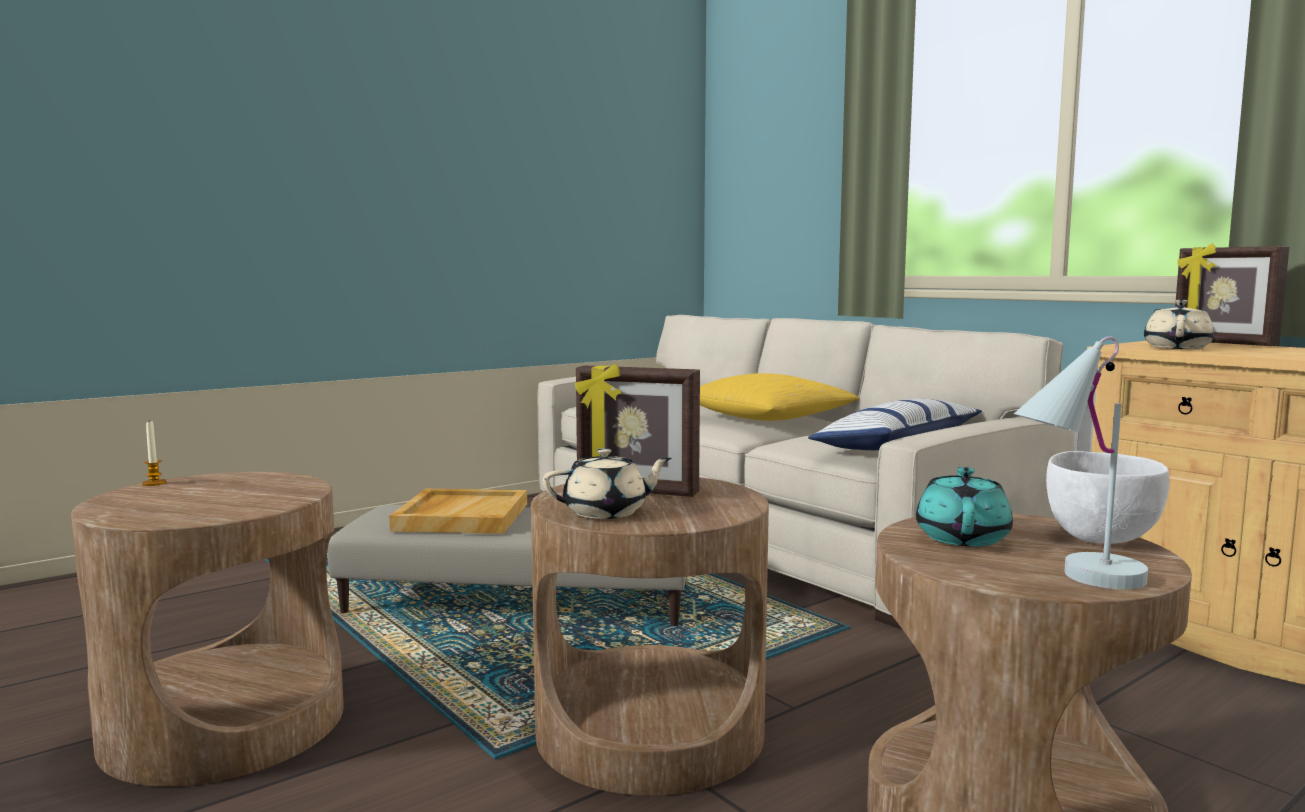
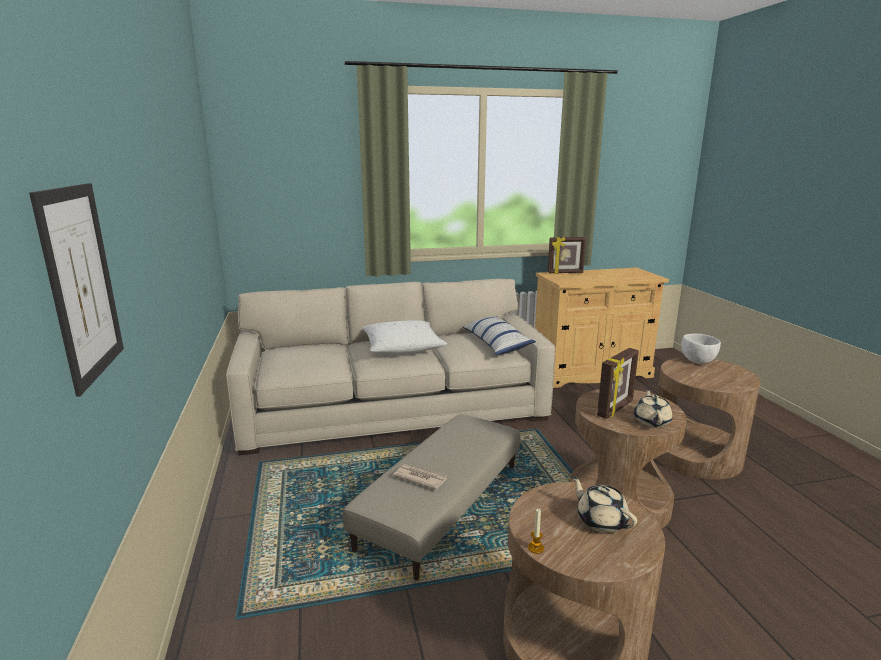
camera: 65 degrees left, 10 degrees up
beige tray [389,489,527,534] -> newspaper [393,464,448,490]
yellow pillow [700,373,860,421] -> white pillow [362,320,447,354]
turquoise teapot [916,467,1013,547] -> none
white table lamp [1014,336,1148,589] -> none
beige teapot [1144,300,1215,349] -> beige teapot moved to [571,476,637,533]
none -> picture [29,183,124,397]

